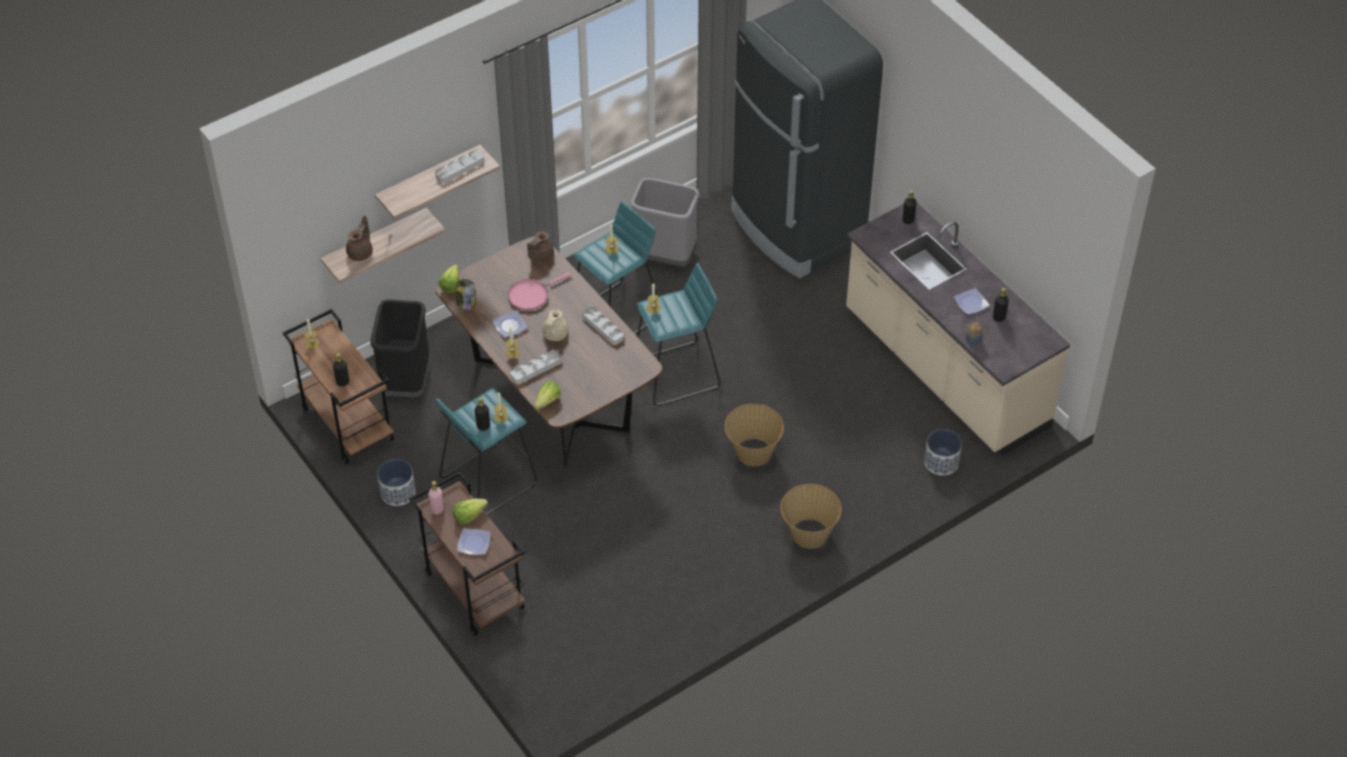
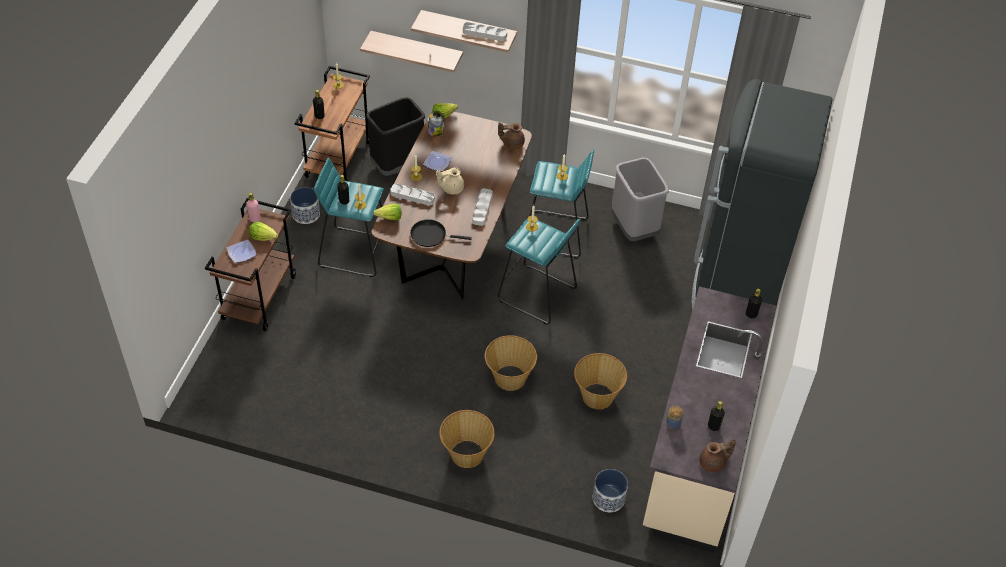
camera: 50 degrees right, 0 degrees up
brown teapot [346,216,373,261] -> brown teapot moved to [699,439,736,473]
pink frying pan [508,272,571,310] -> none
plate [953,288,989,315] -> none
none -> black frying pan [410,219,472,247]
none -> basket [574,353,627,409]

